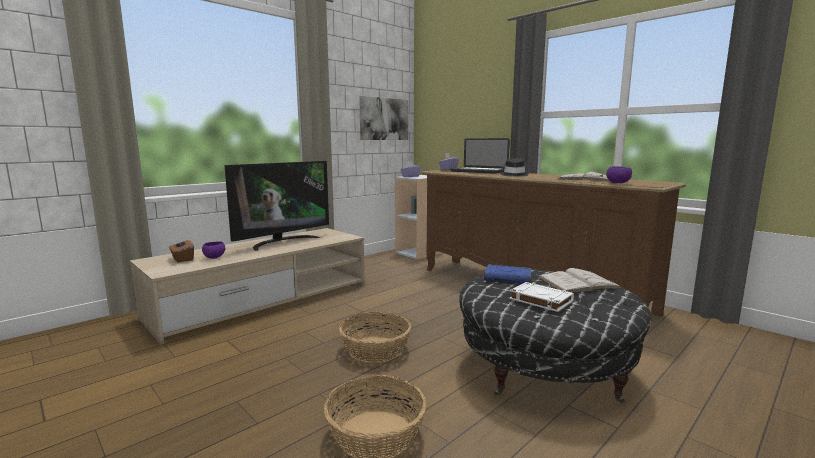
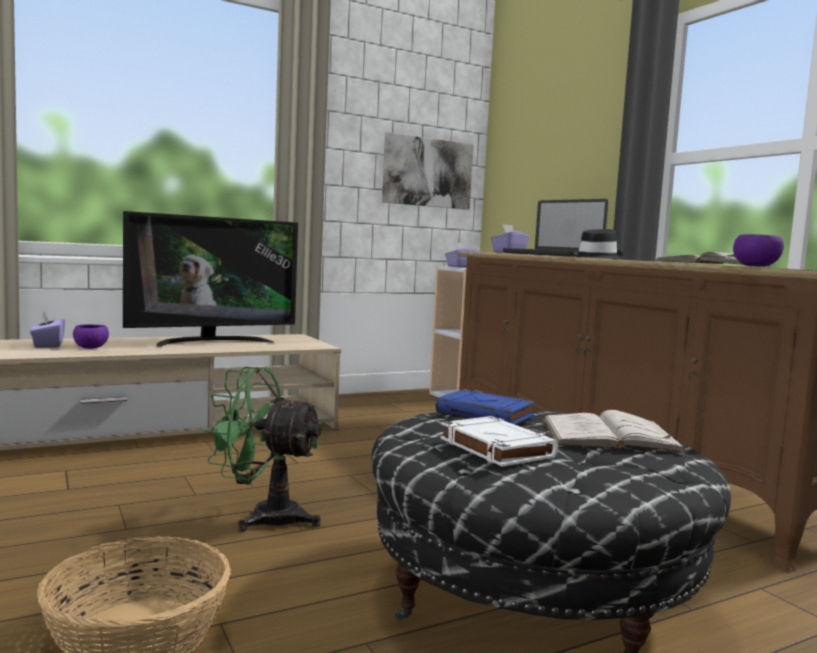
camera: 15 degrees right, 5 degrees down
brown tissue box [169,238,194,262] -> purple tissue box [30,310,65,348]
basket [339,312,411,363] -> green fan [203,367,324,532]

